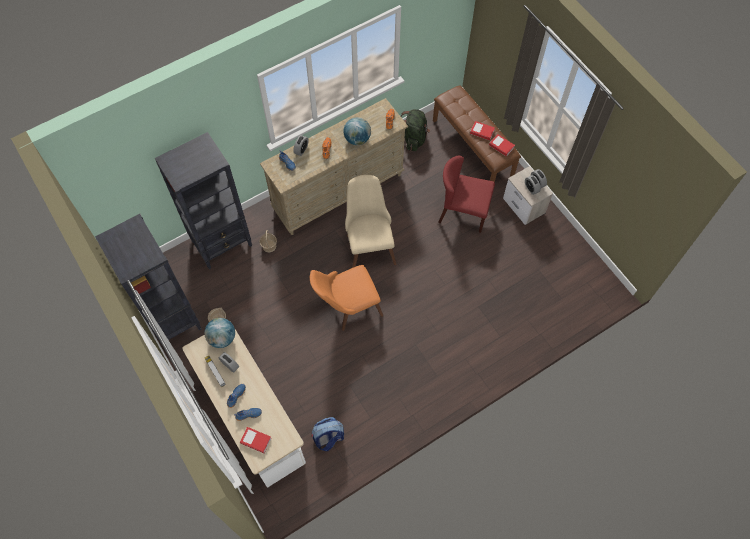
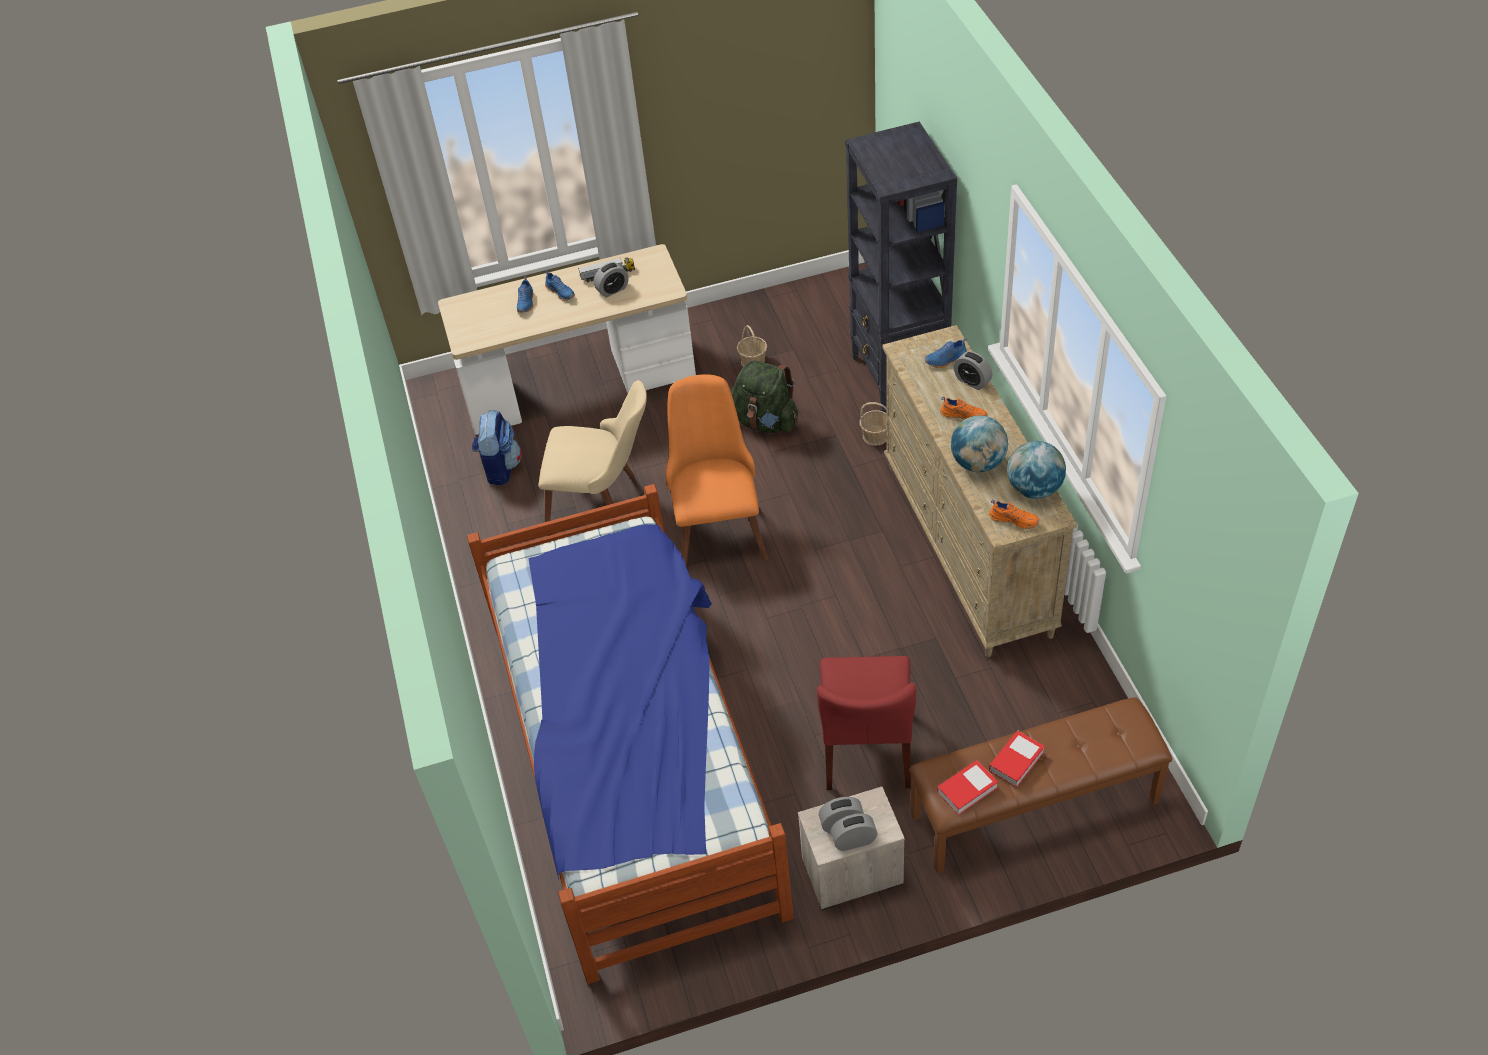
camera: 110 degrees right, 15 degrees down
black bookcase [95,214,201,343] -> none
globe [205,318,235,348] -> globe moved to [1007,441,1066,499]
book [240,427,271,453] -> none
beige chair [345,175,396,268] -> beige chair moved to [539,380,647,522]
green backpack [401,109,430,151] -> green backpack moved to [731,359,798,433]
red chair [438,156,495,233] -> red chair turned 150 degrees clockwise [817,656,916,790]
none -> bed [467,484,793,984]

